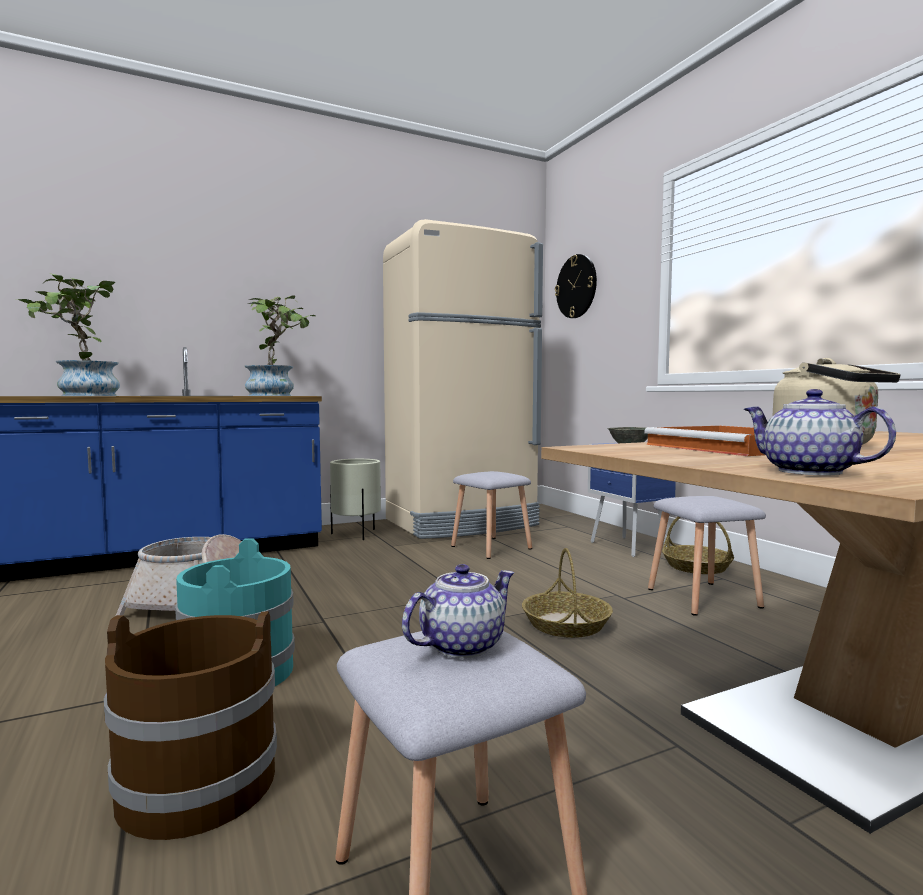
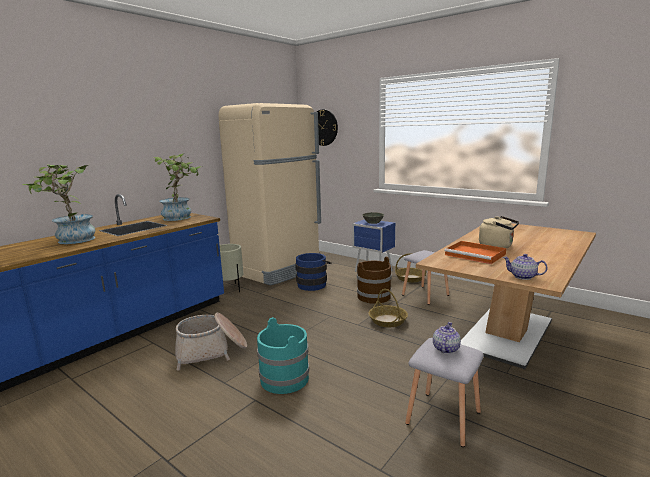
camera: 25 degrees left, 10 degrees up
brown bucket [104,611,277,840] -> brown bucket moved to [357,256,391,304]
grey stool [451,471,532,559] -> blue bucket [295,253,331,291]

